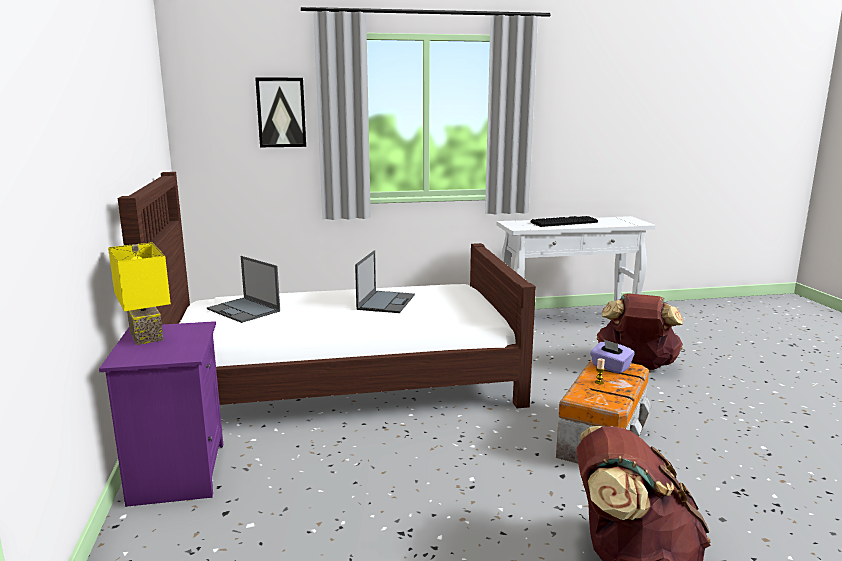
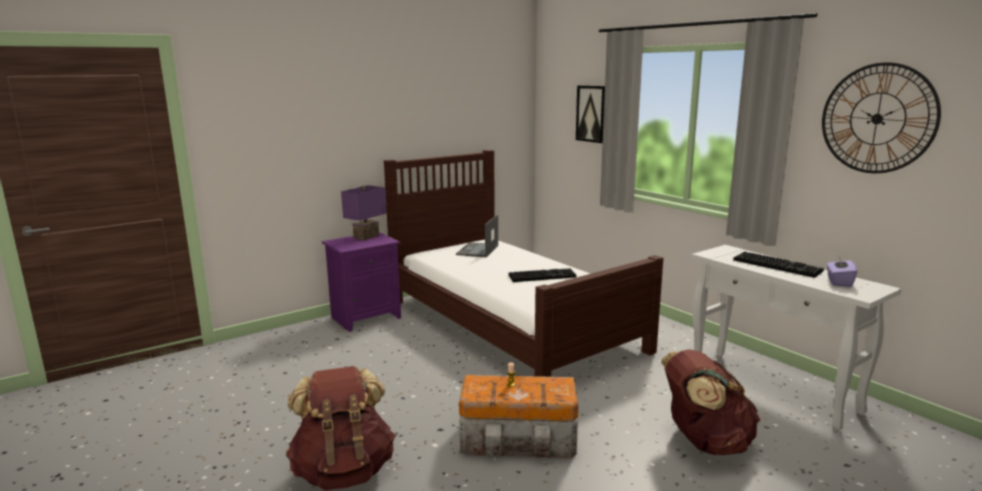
camera: 65 degrees right, 0 degrees up
yellow table lamp [108,242,171,345] -> purple table lamp [341,185,387,241]
laptop [355,250,415,313] -> keyboard [509,268,576,282]
purple tissue box [590,339,635,374] -> purple tissue box moved to [827,254,857,287]
none -> wall clock [822,62,941,173]

